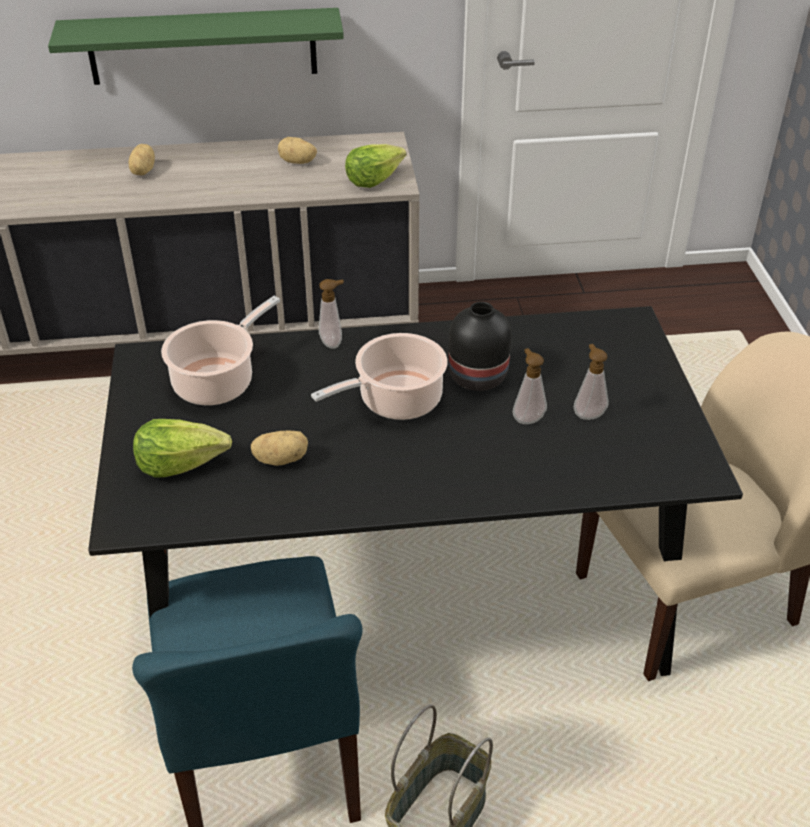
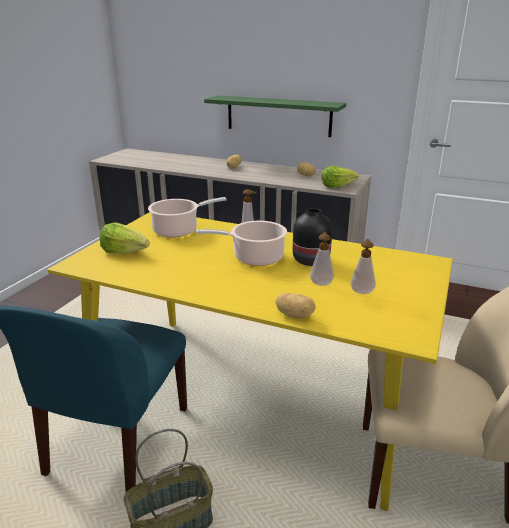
camera: 30 degrees right, 15 degrees down
black dining table [88,306,743,676] -> yellow dining table [47,212,453,511]
potato [251,431,308,466] -> potato moved to [276,293,316,318]

